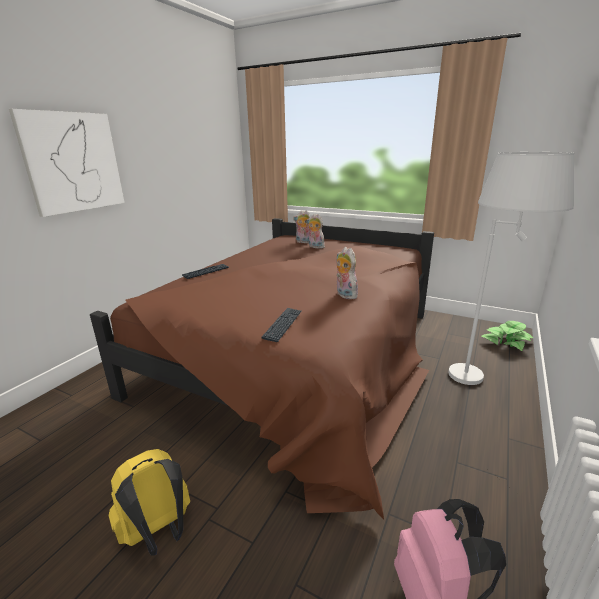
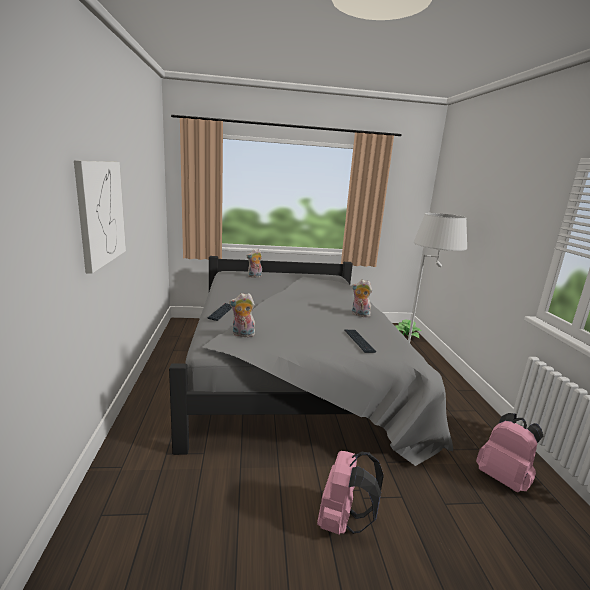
camera: 35 degrees left, 5 degrees down
brown bed [90,218,434,519] -> grey bed [169,256,453,466]
yellow backpack [109,449,190,556] -> pink backpack [317,451,384,534]
plush toy [307,214,325,249] -> plush toy moved to [229,293,255,337]

